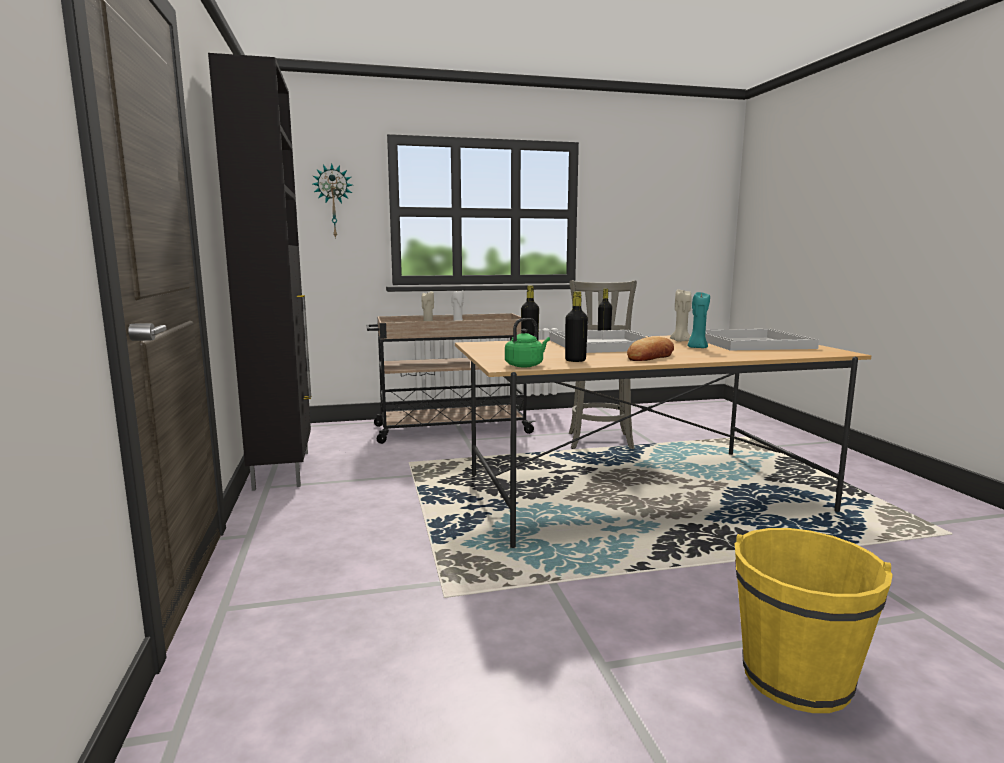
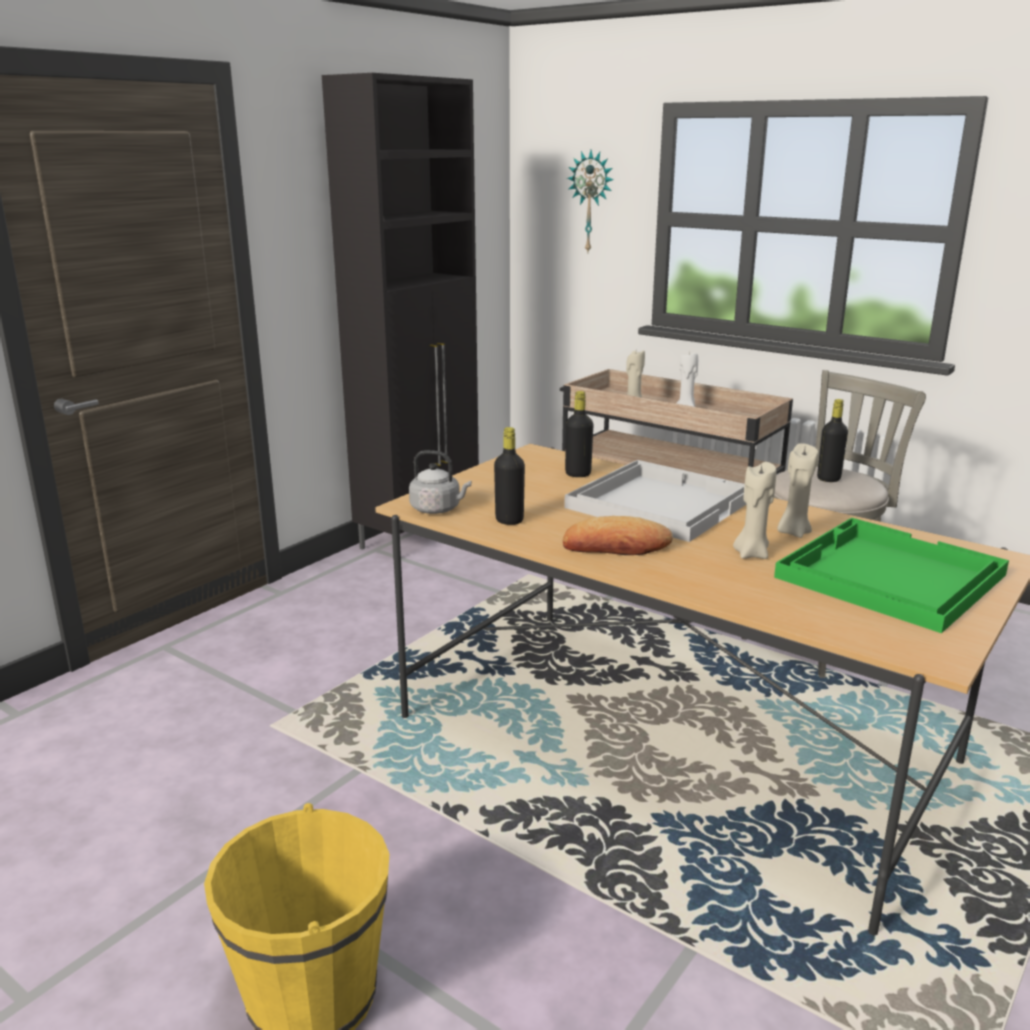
camera: 50 degrees right, 10 degrees up
green kettle [505,318,550,367] -> grey kettle [409,450,471,514]
turquoise candle [687,292,710,348] -> beige candle [733,462,776,559]
white tray [692,329,819,350] -> green tray [774,518,1009,633]

